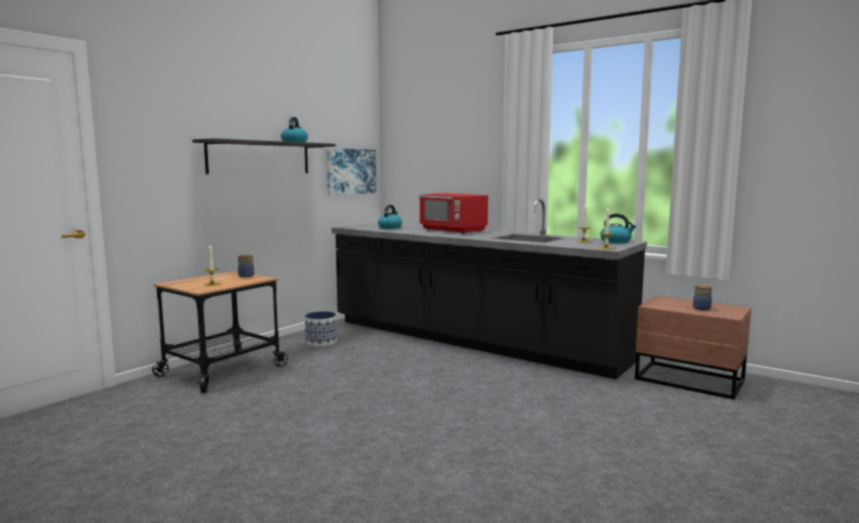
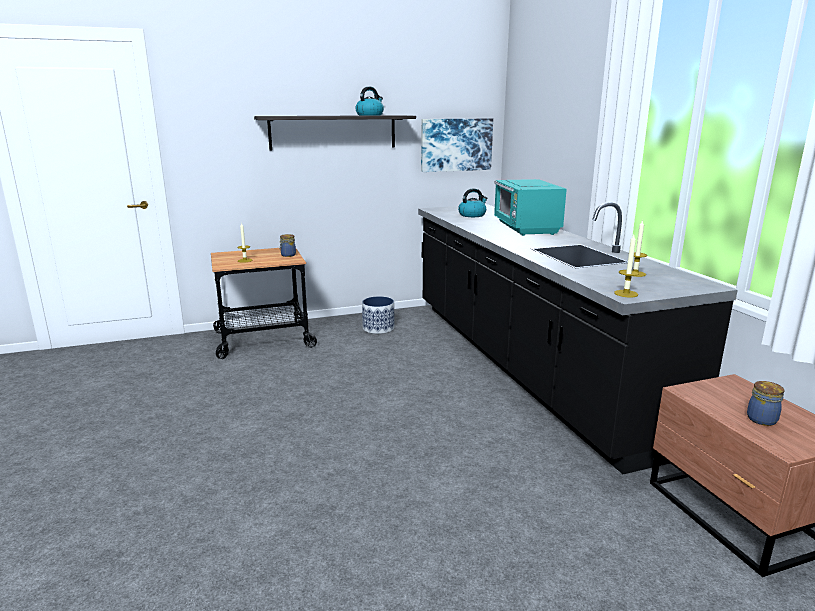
camera: 35 degrees right, 10 degrees up
red microwave [419,193,488,234] -> turquoise microwave [494,179,567,236]
kettle [600,213,636,243] -> none

